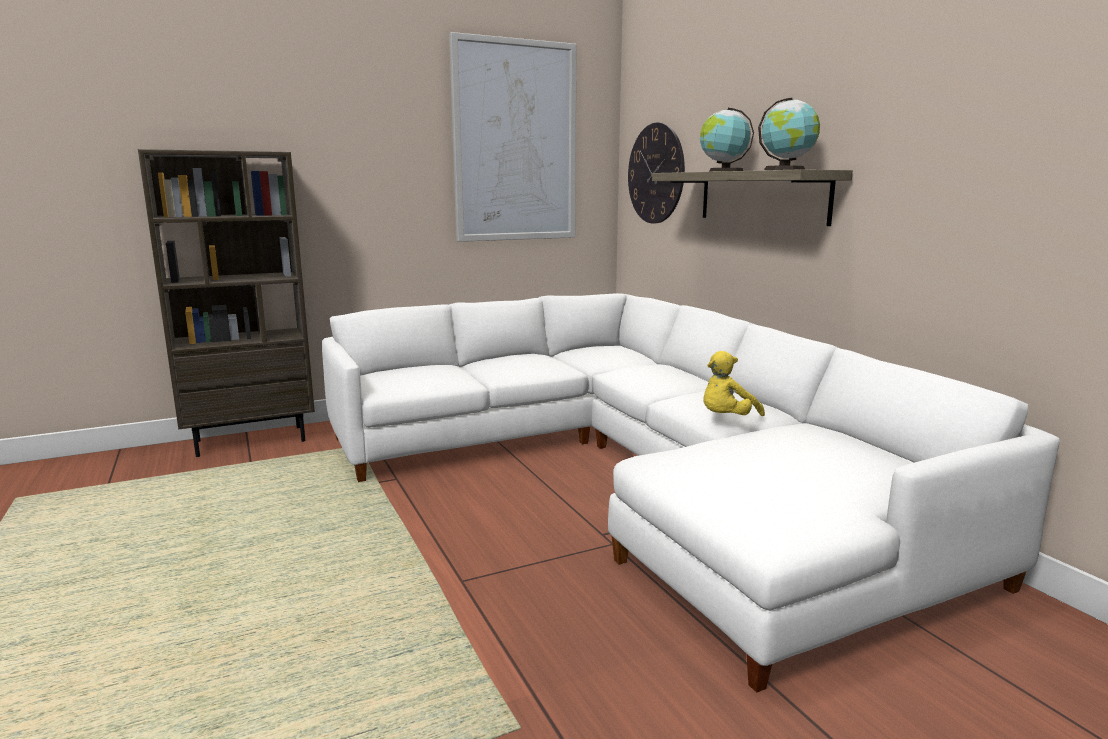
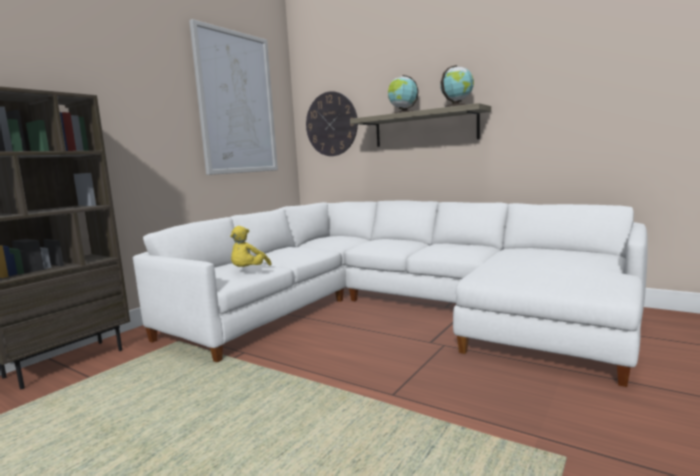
camera: 30 degrees left, 5 degrees down
yellow plush toy [703,351,765,416] -> yellow plush toy moved to [230,226,272,267]

